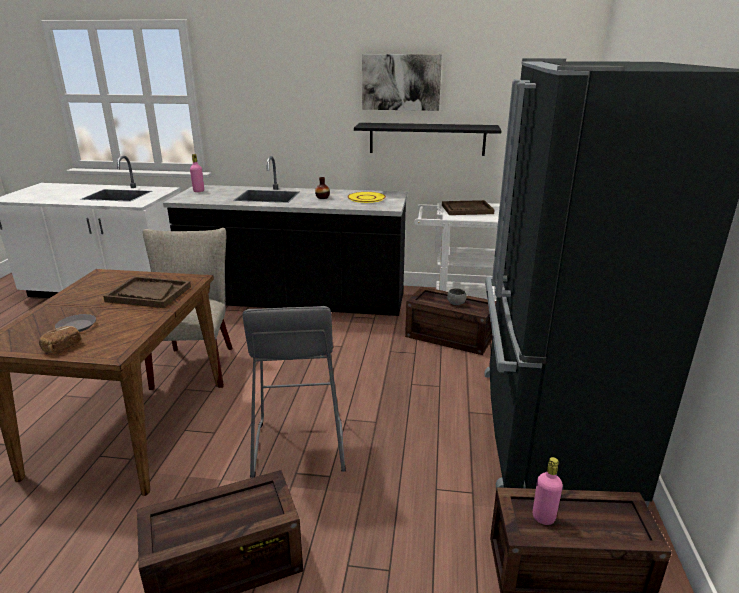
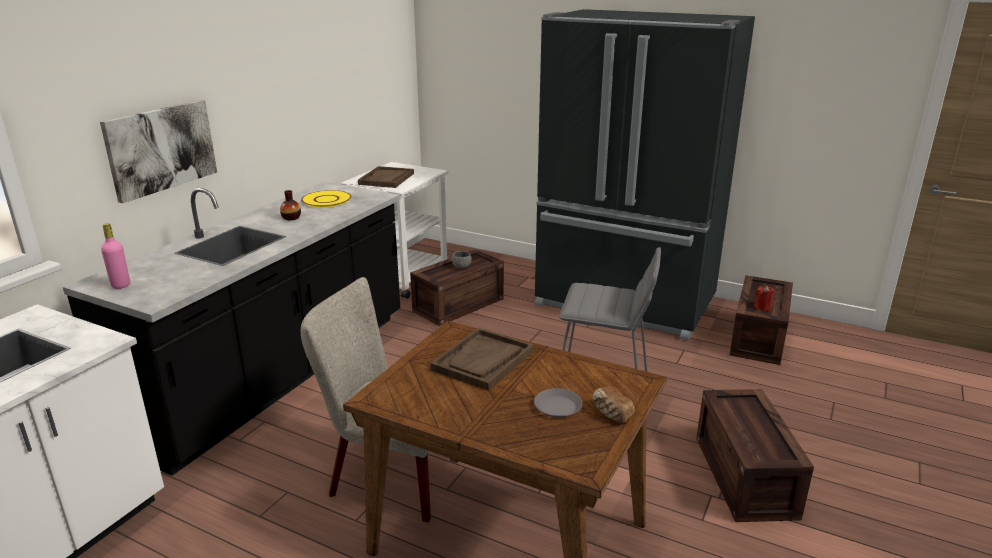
camera: 70 degrees left, 0 degrees up
black shelf [354,123,502,156] -> none
picture [362,54,442,111] -> picture moved to [100,100,217,203]
pink bottle [533,457,563,525] -> red candle [754,286,775,311]

